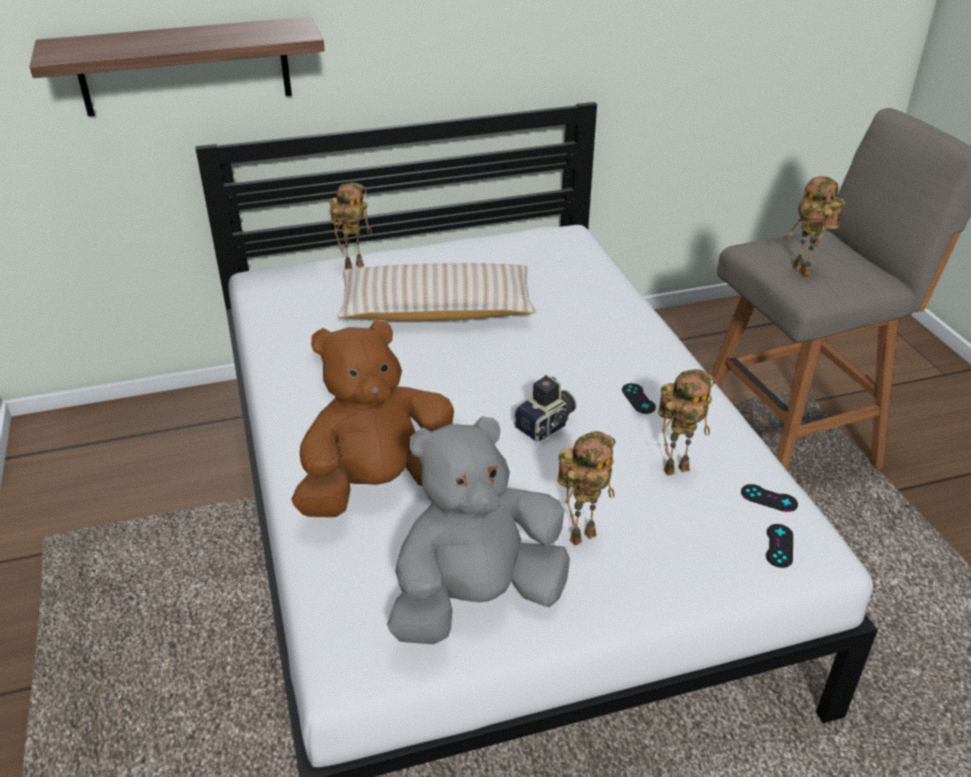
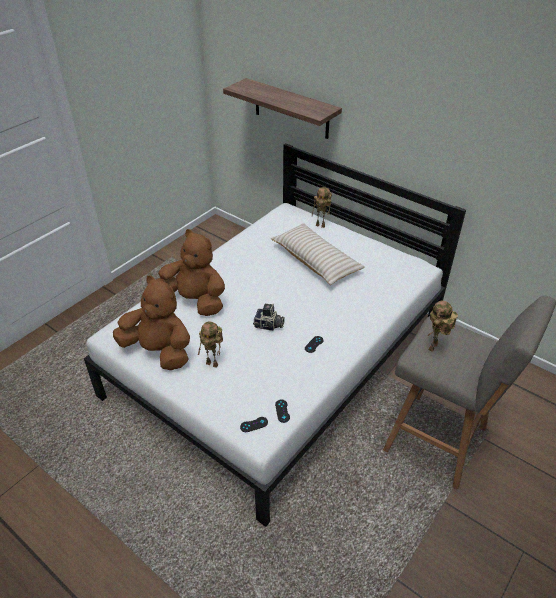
camera: 55 degrees right, 5 degrees up
grey plush toy [387,416,570,644] -> brown plush toy [113,276,190,370]
toy robot [658,369,715,476] -> none

